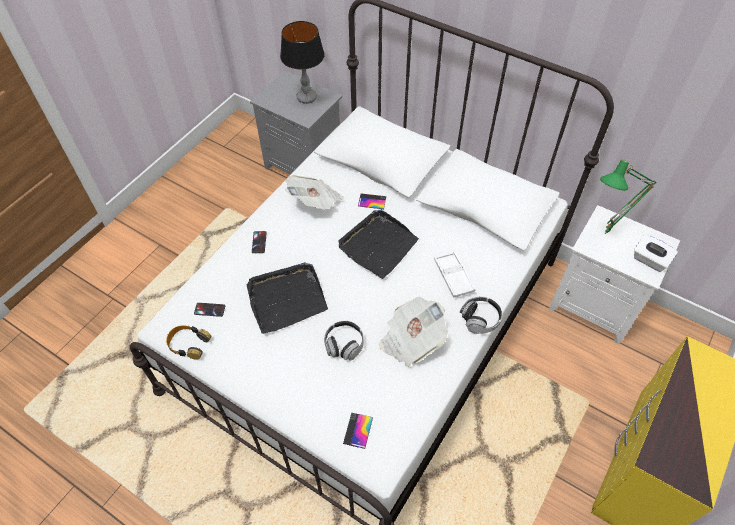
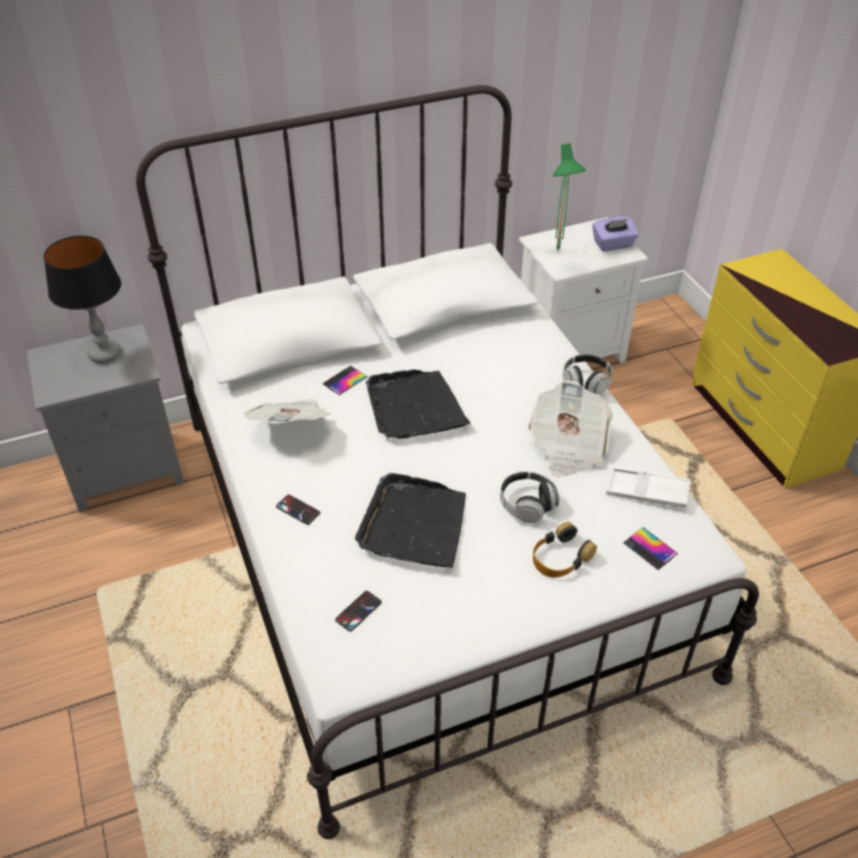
camera: 55 degrees left, 10 degrees down
headphones [166,325,212,360] -> headphones moved to [533,522,597,578]
white tray [434,251,476,298] -> white tray moved to [606,467,691,508]
white tissue box [634,234,678,272] -> purple tissue box [592,216,639,251]

